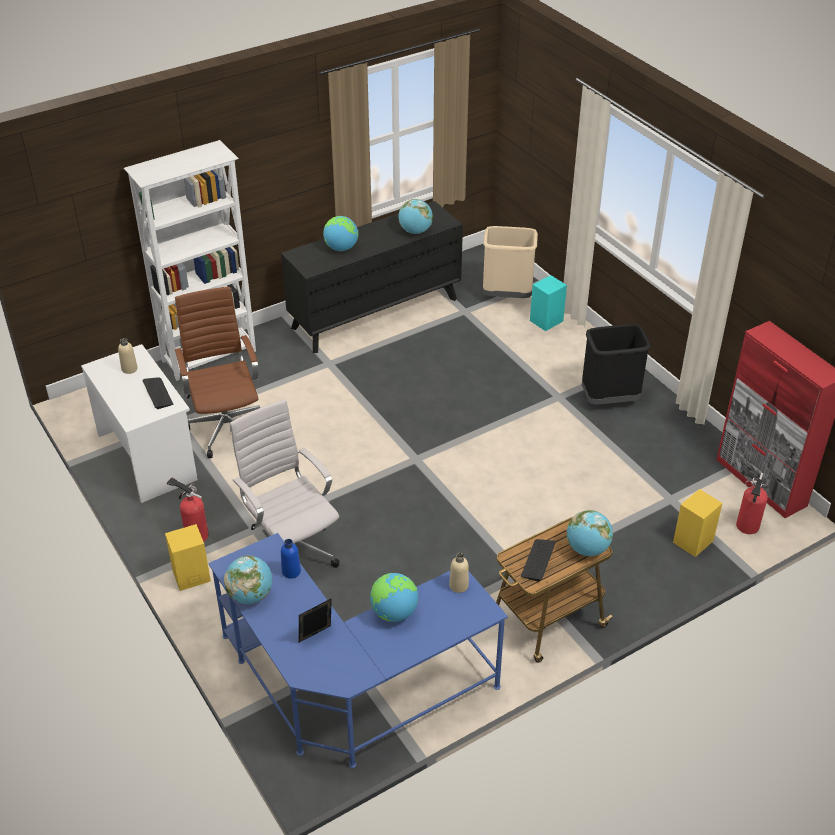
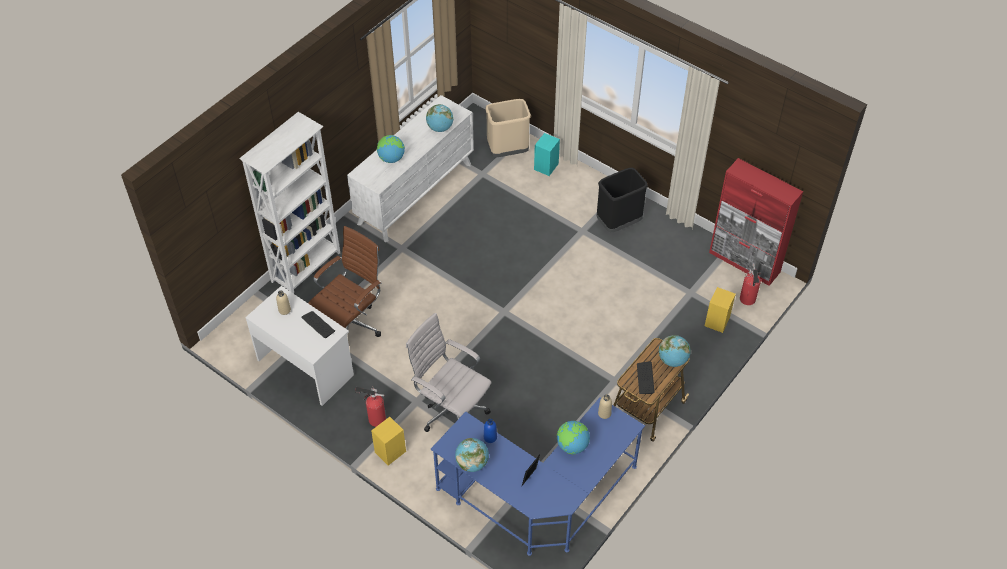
camera: 20 degrees left, 10 degrees up
brown office chair [175,287,260,458] -> brown office chair turned 75 degrees clockwise [308,226,382,337]
black dresser [281,201,463,353] -> white dresser [347,95,474,242]

